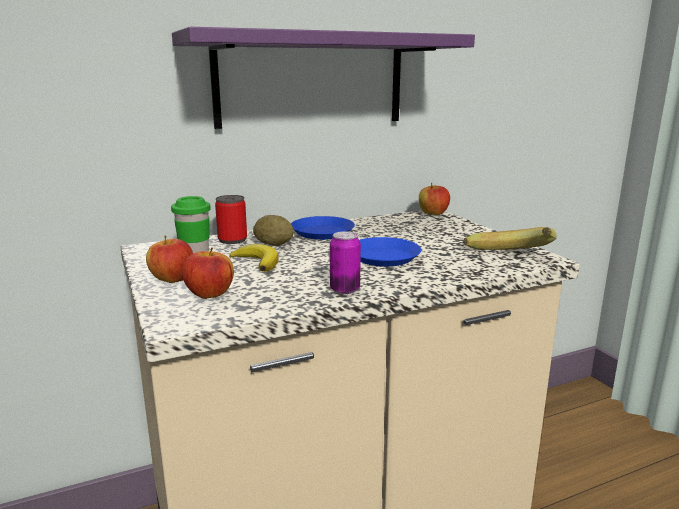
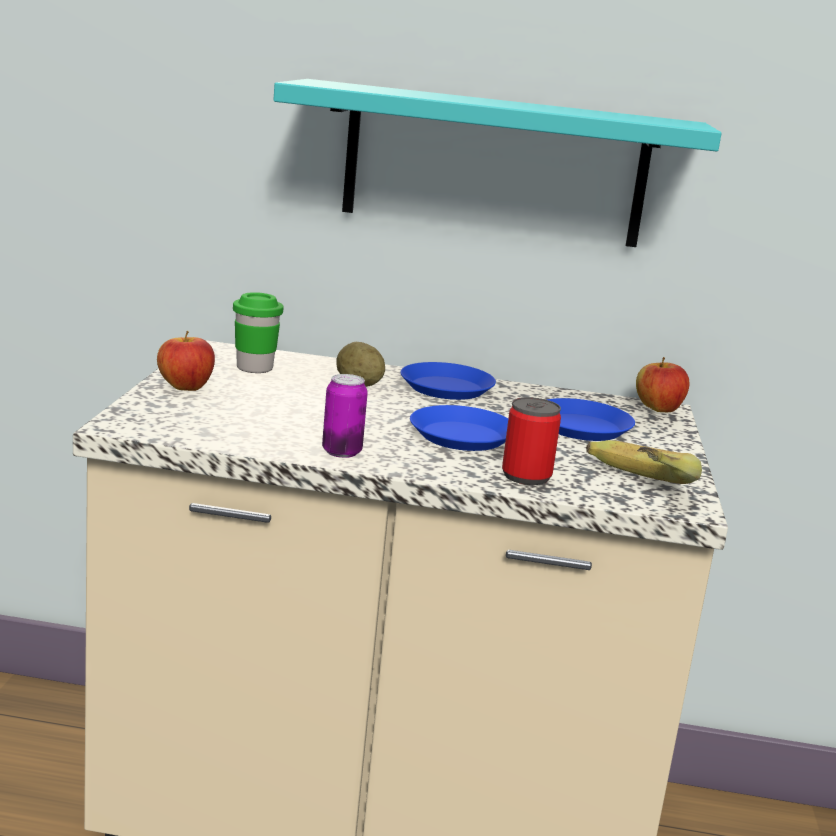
camera: 30 degrees right, 0 degrees up
purple shelf [172,27,475,129] -> turquoise shelf [274,79,722,247]
apple [182,247,234,299] -> none
can [215,195,247,244] -> can moved to [502,397,561,485]
banana [229,244,279,272] -> none
none -> blue plate [547,398,635,441]

